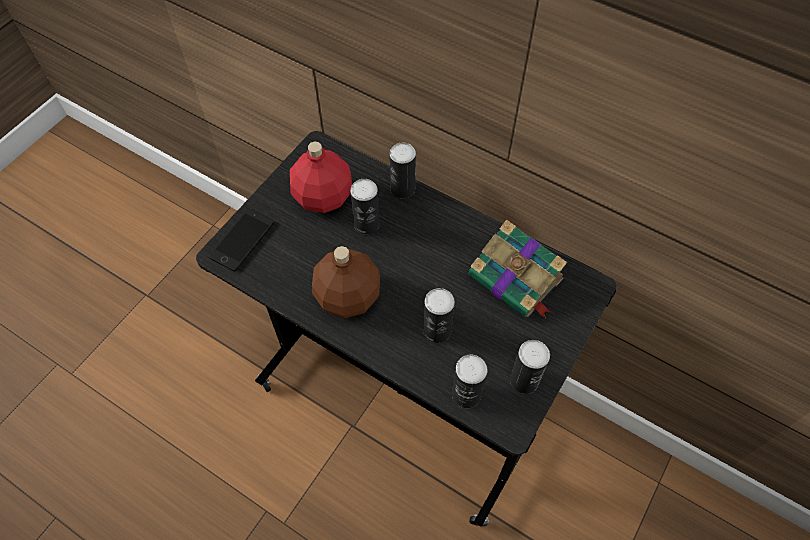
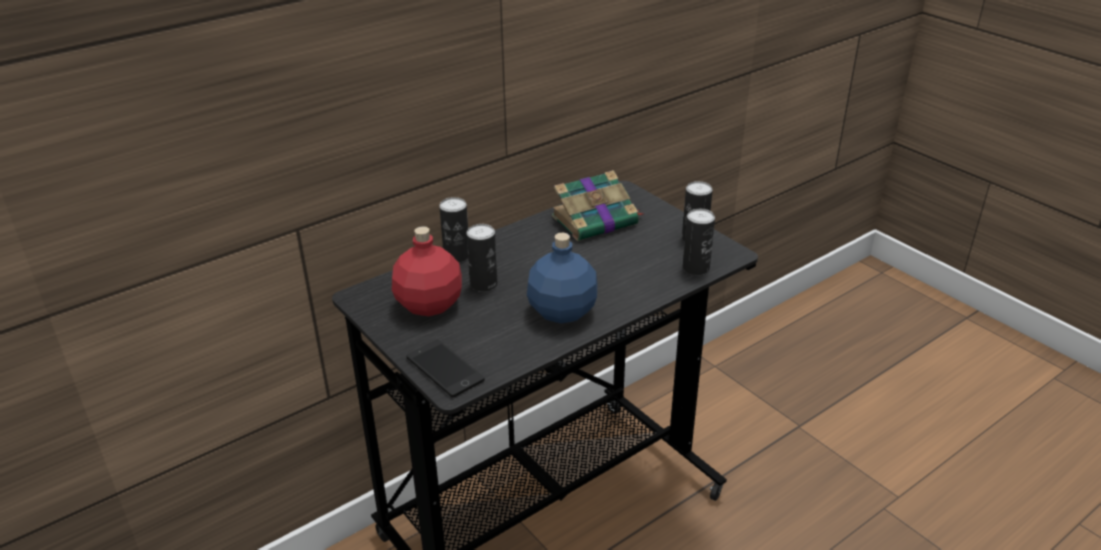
camera: 70 degrees left, 25 degrees down
brown bottle [312,246,380,318] -> blue bottle [527,232,597,323]
can [423,288,455,343] -> none

